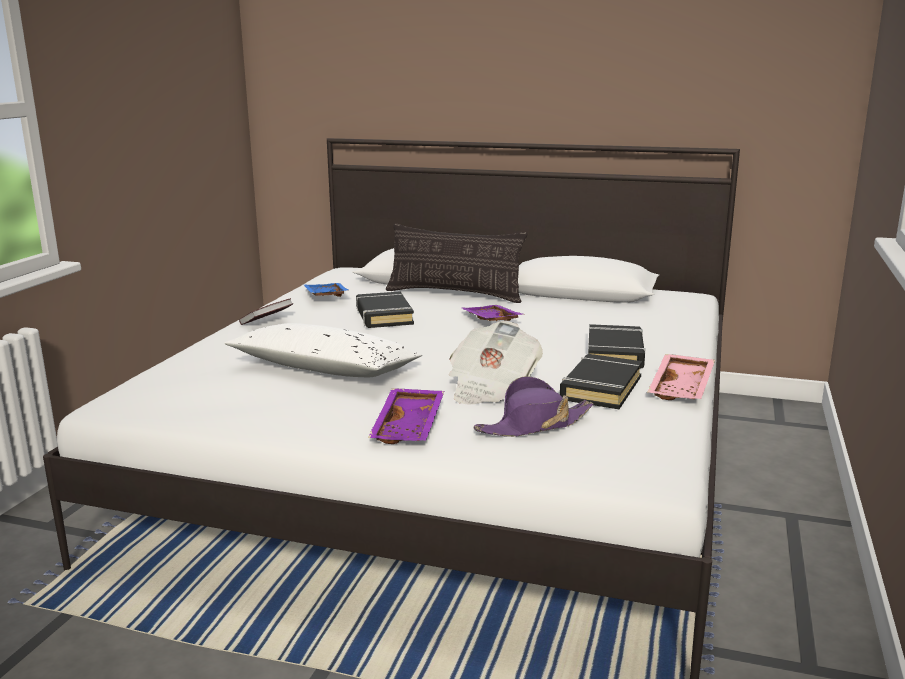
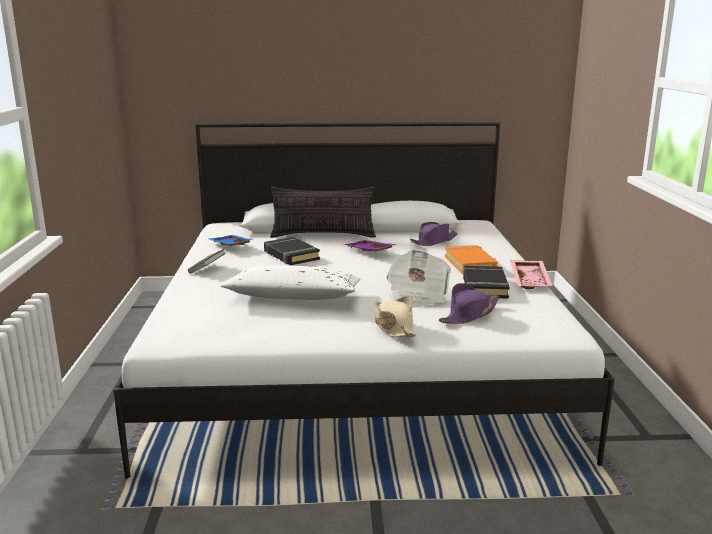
camera: 20 degrees left, 0 degrees up
purple tray [368,388,444,444] -> beige hat [375,296,416,338]
black book [588,324,645,368] -> orange book [445,245,498,274]
none -> purple hat [410,222,458,246]

